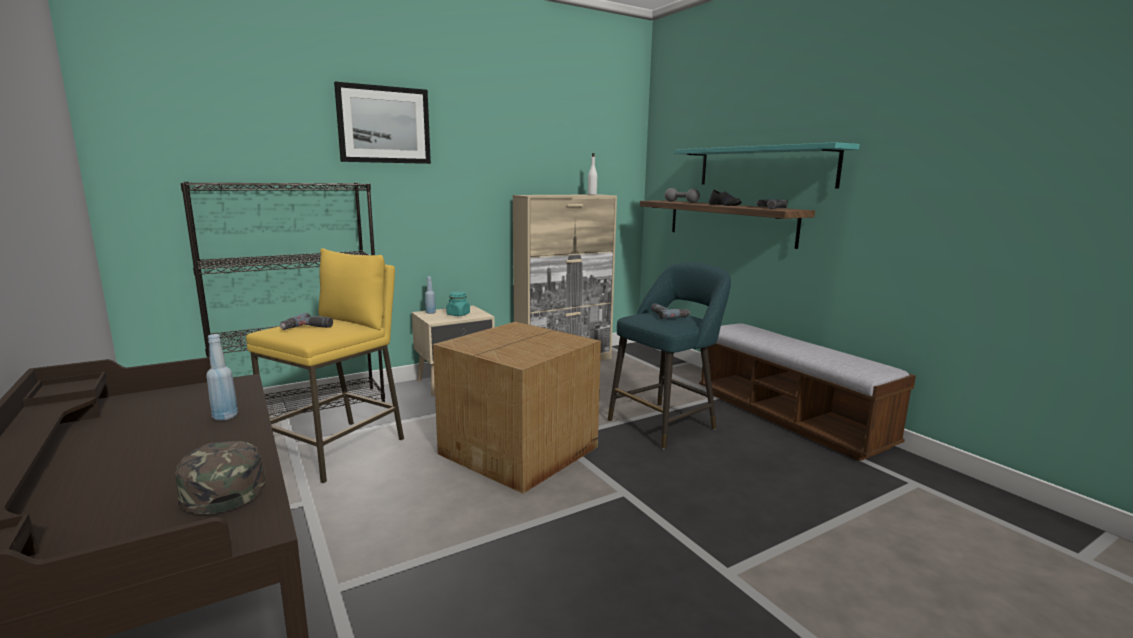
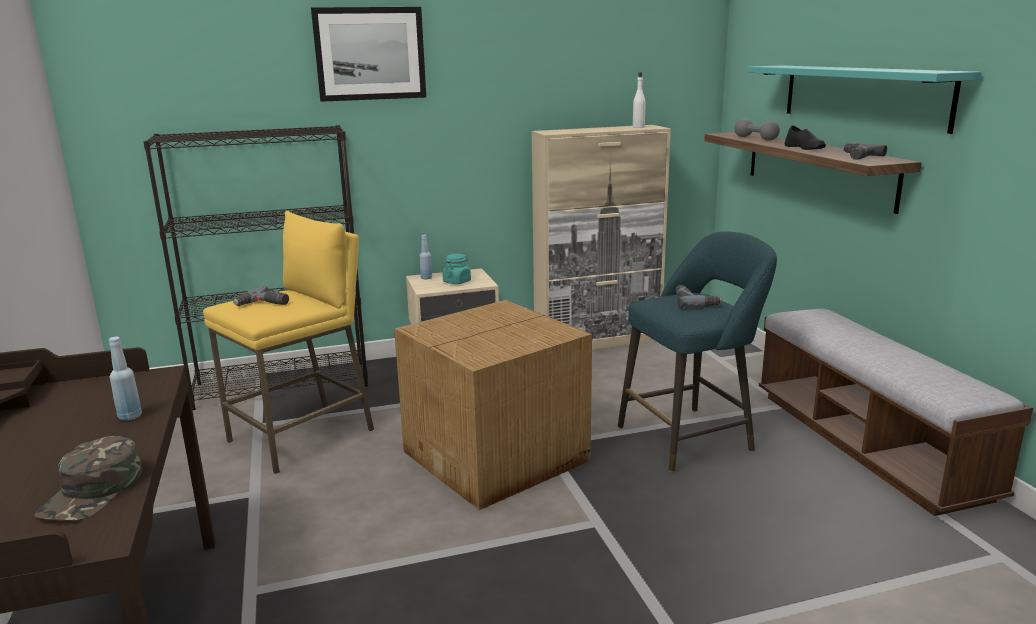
camera: 15 degrees right, 5 degrees up
green cap [176,441,266,514] -> green cap turned 150 degrees counterclockwise [35,436,142,521]

